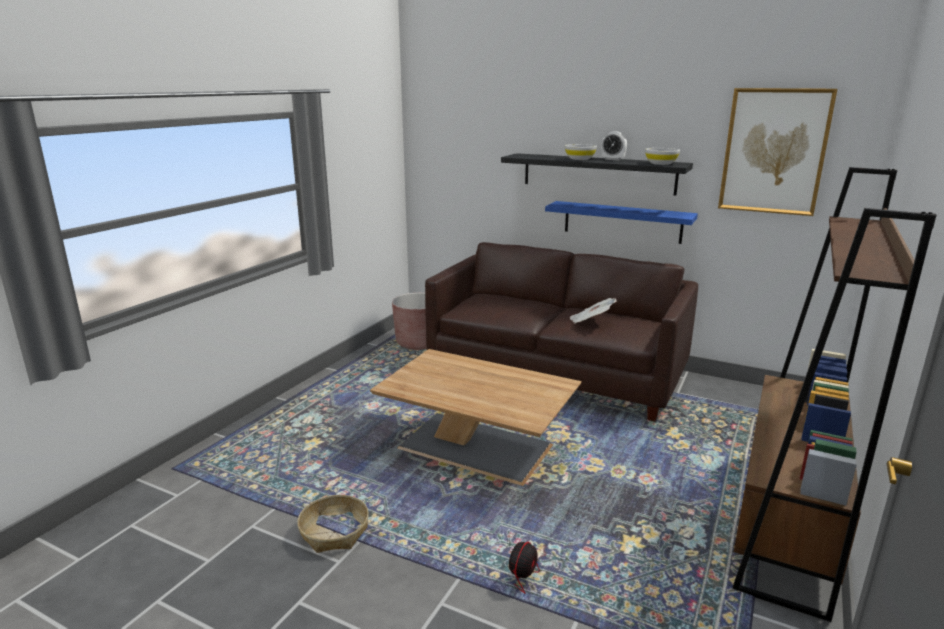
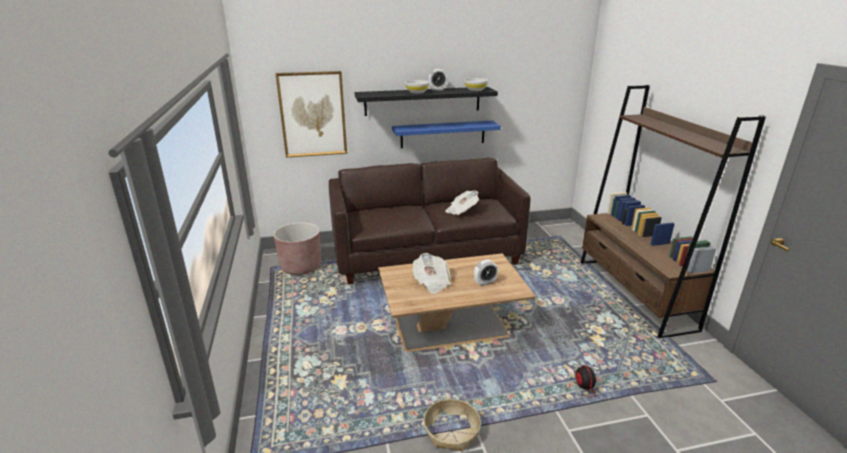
camera: 40 degrees left, 5 degrees up
picture [718,88,837,216] -> picture moved to [276,71,347,158]
none -> newspaper [413,253,451,294]
none -> alarm clock [474,260,498,286]

